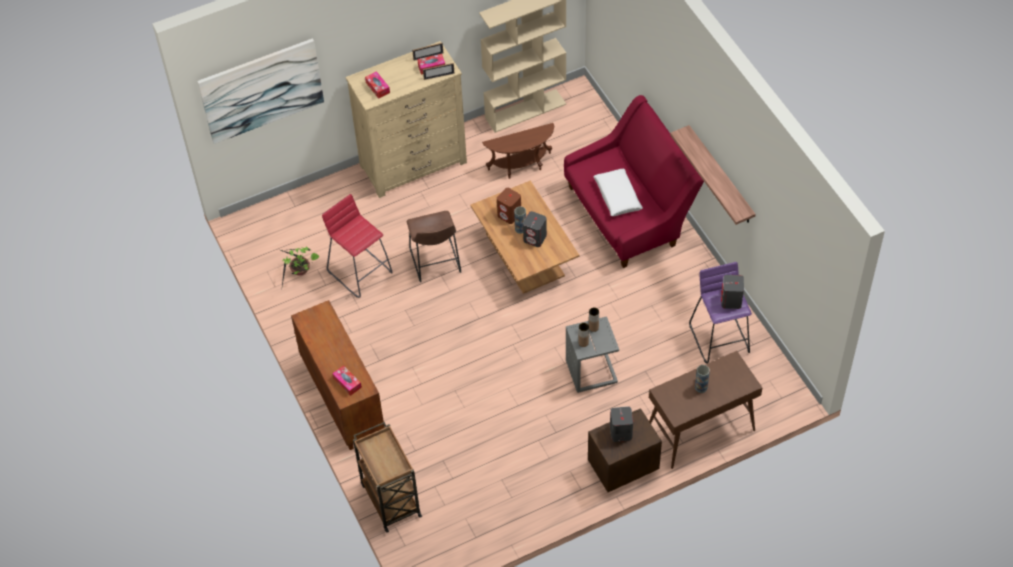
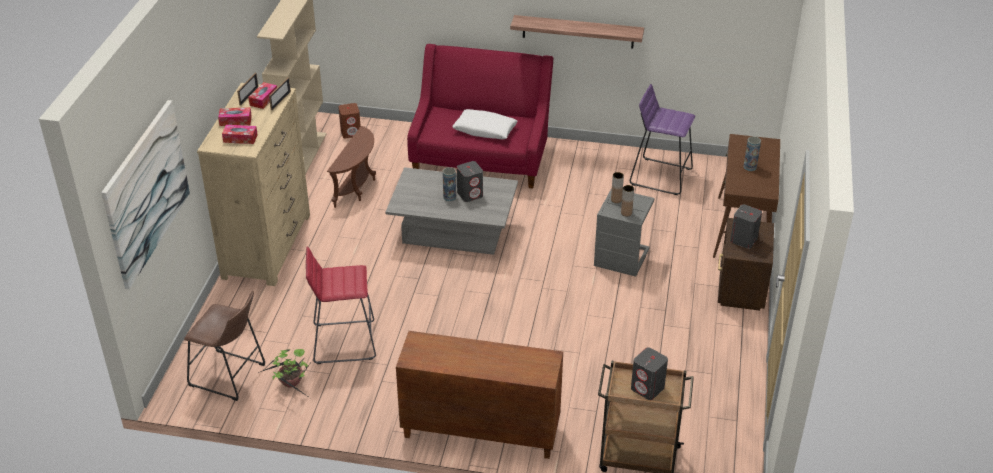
camera: 55 degrees left, 15 degrees down
tissue box [332,365,362,396] -> tissue box moved to [218,107,252,126]
brown stool [407,211,461,282] -> brown stool moved to [184,291,265,401]
brown coffee table [471,180,580,294] -> grey coffee table [385,167,518,255]
brown speaker [497,188,521,224] -> brown speaker moved to [338,103,360,138]
grey speaker [721,275,744,309] -> grey speaker moved to [631,347,668,400]

